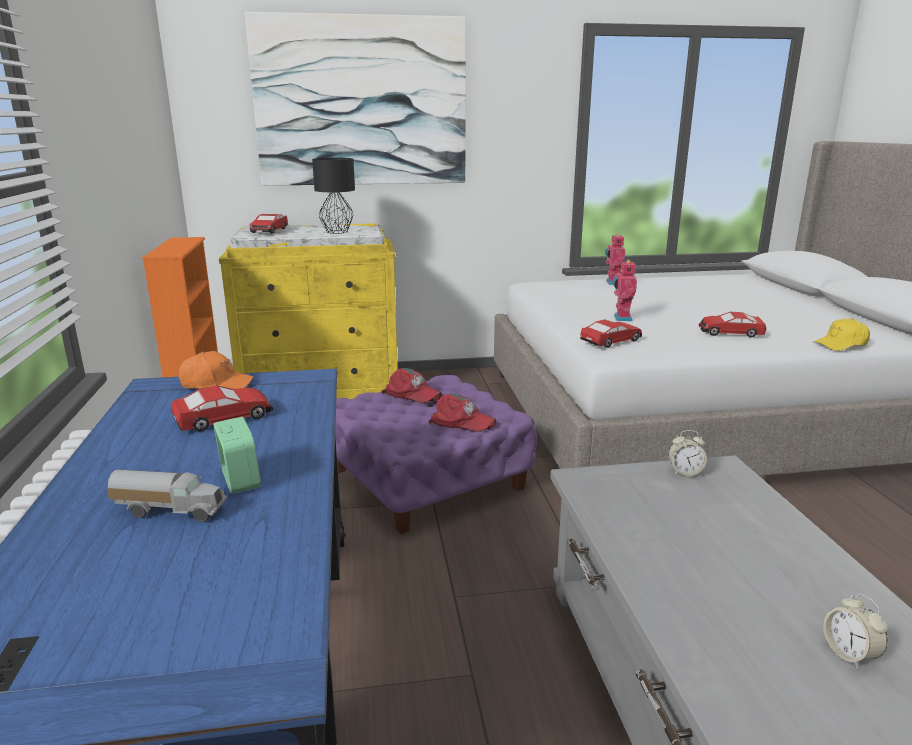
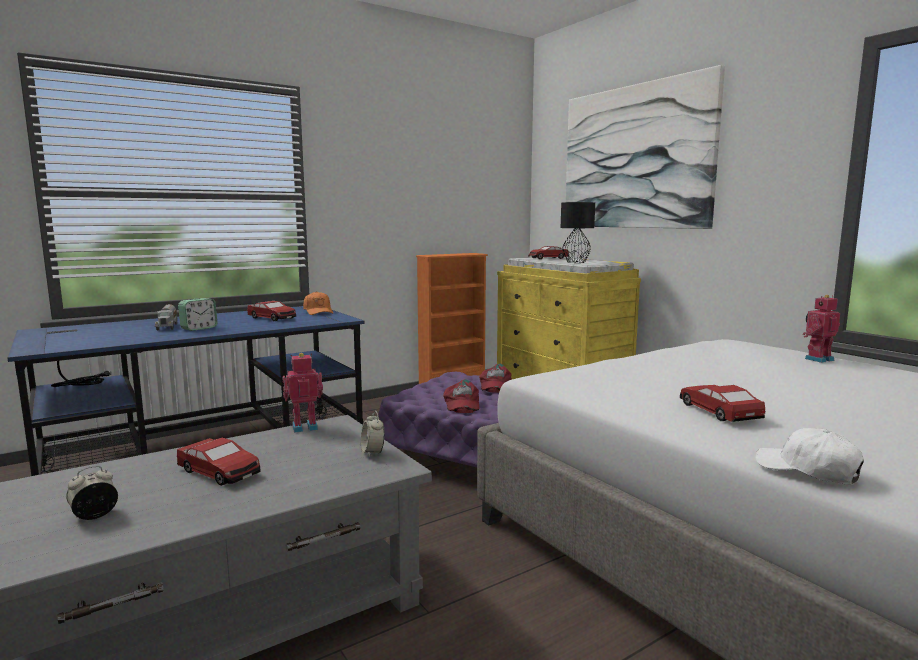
camera: 65 degrees right, 10 degrees down
toy car [580,319,642,348] -> toy car moved to [177,438,260,486]
toy robot [613,259,637,321] -> toy robot moved to [283,353,323,433]
yellow cap [813,318,870,351] -> white cap [756,428,864,484]

